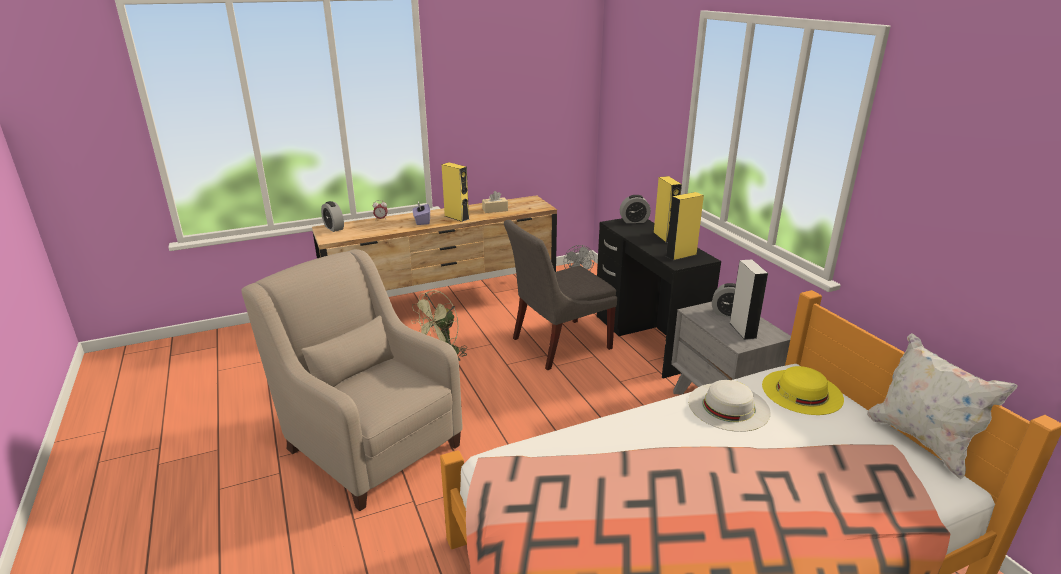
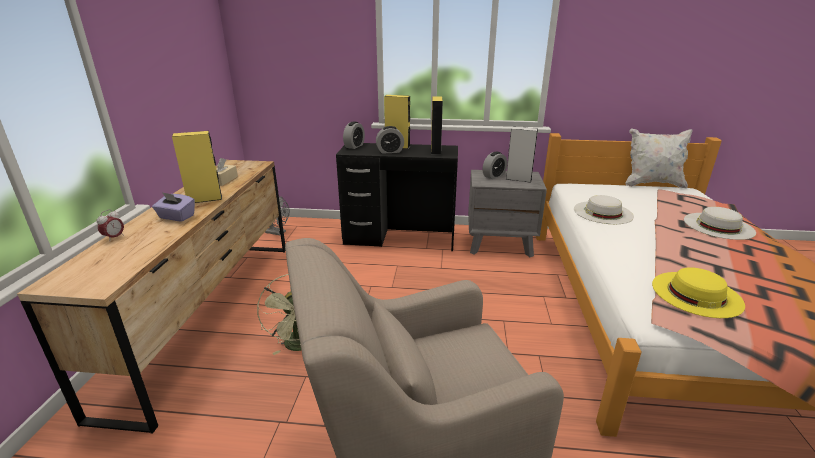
camera: 60 degrees left, 0 degrees up
alarm clock [321,201,344,232] -> alarm clock moved to [376,126,404,154]
grey chair [504,220,617,370] -> none
yellow hat [762,366,844,415] -> yellow hat moved to [652,267,745,318]
none -> white hat [684,207,756,240]

